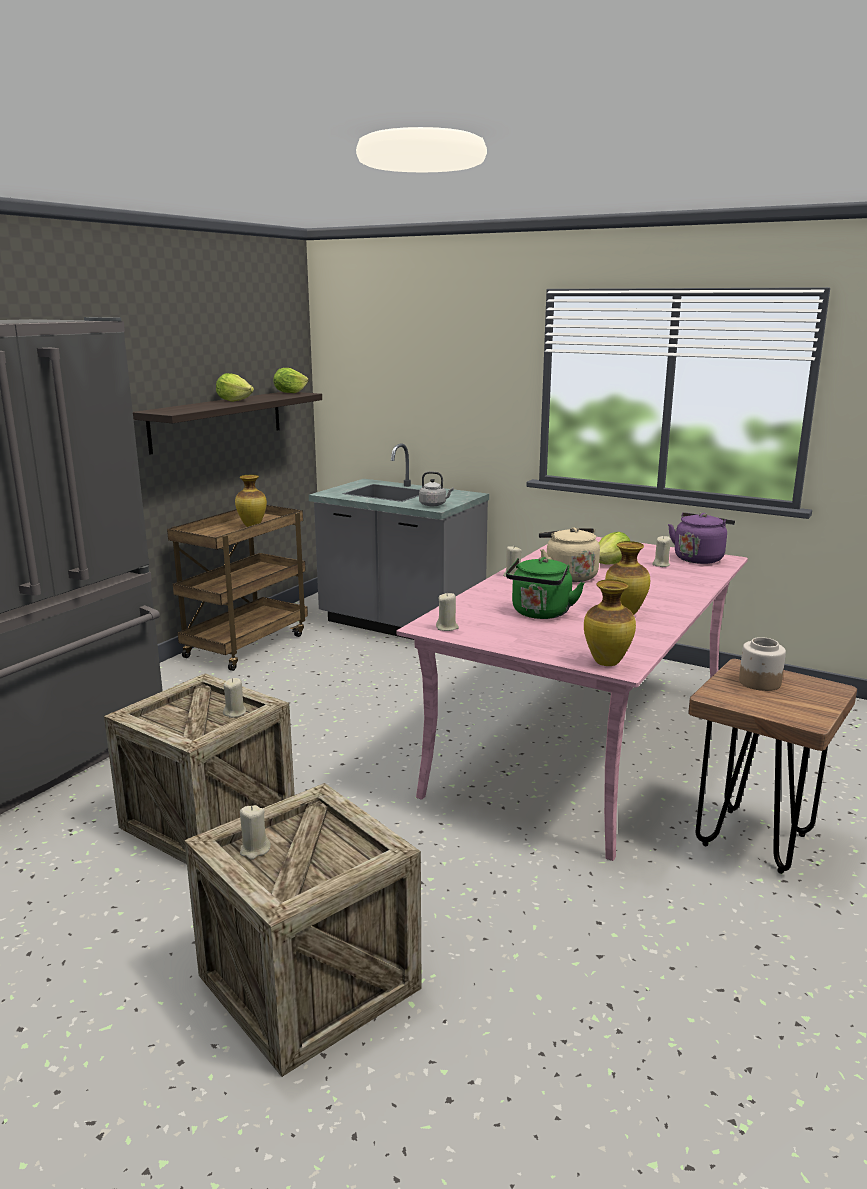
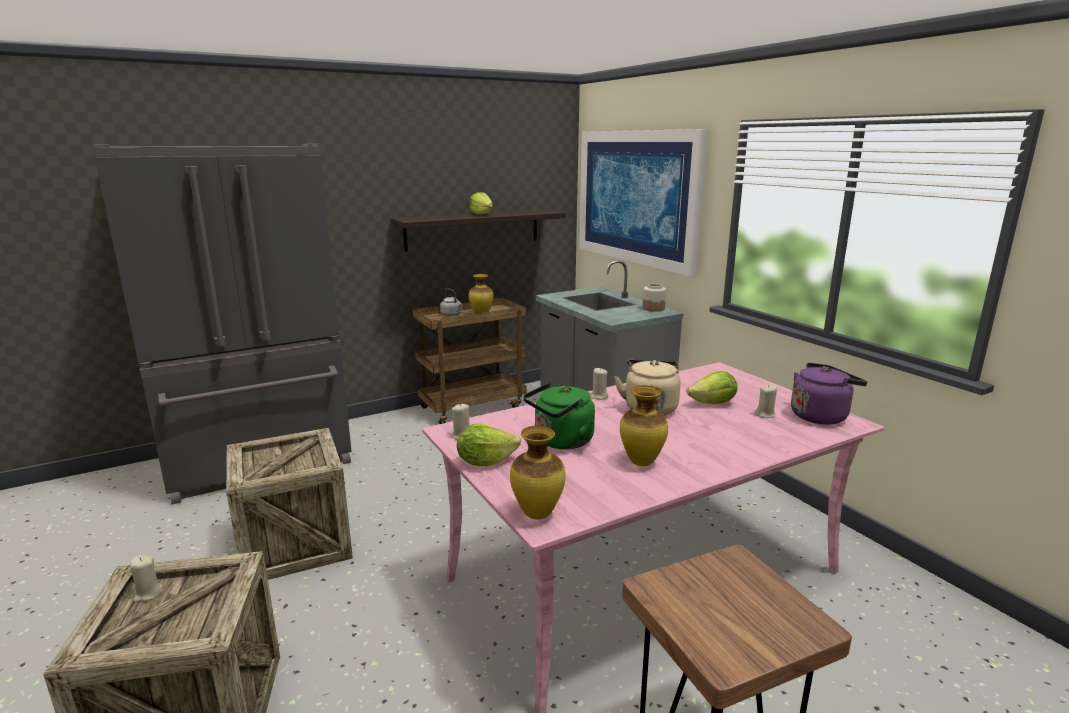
camera: 30 degrees right, 0 degrees up
beige candle [223,678,246,718] -> none
lettuce [273,368,309,393] -> lettuce moved to [457,424,521,466]
grey kettle [419,471,454,506] -> grey kettle moved to [440,288,463,316]
jar [739,637,786,691] -> jar moved to [642,283,666,312]
none -> picture [579,129,708,277]

